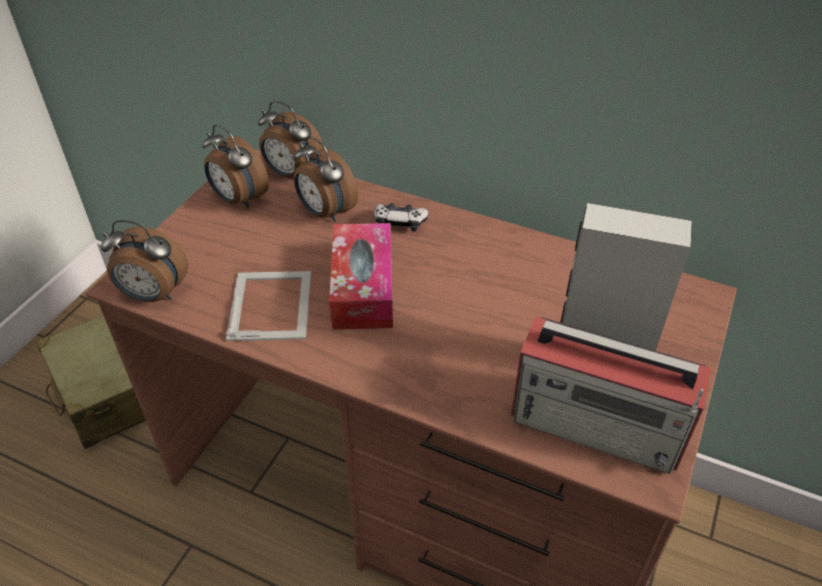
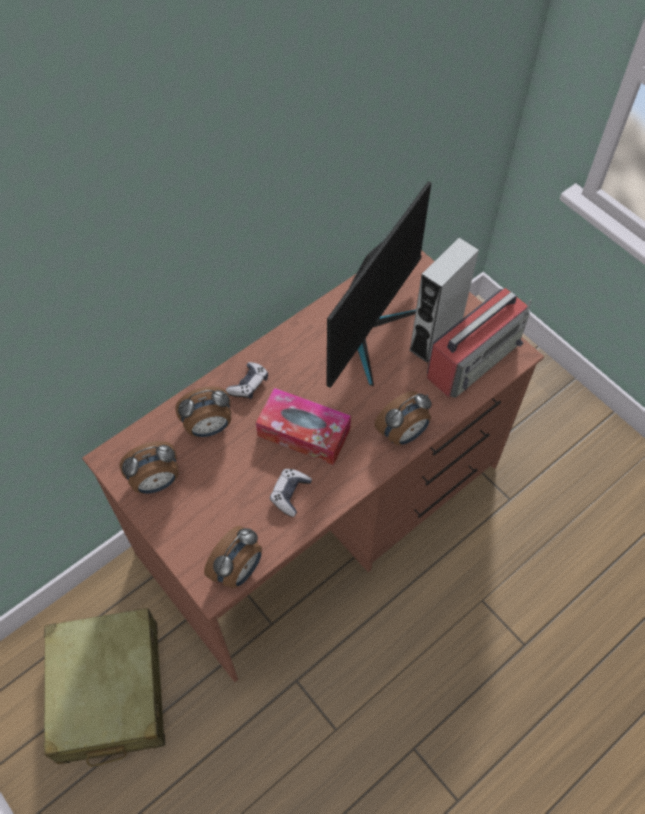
camera: 65 degrees left, 15 degrees up
picture frame [226,271,311,341] -> game controller [270,469,312,517]
alarm clock [258,100,323,178] -> alarm clock moved to [374,391,432,445]
none -> monitor [326,182,431,388]

